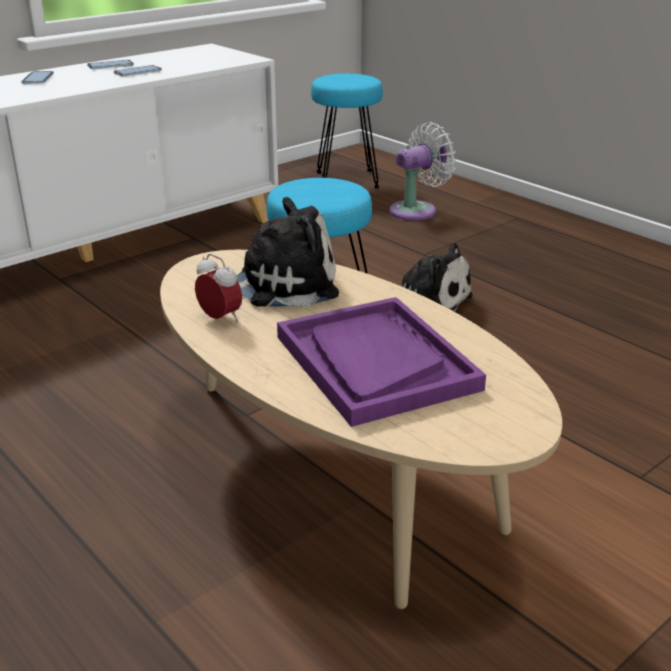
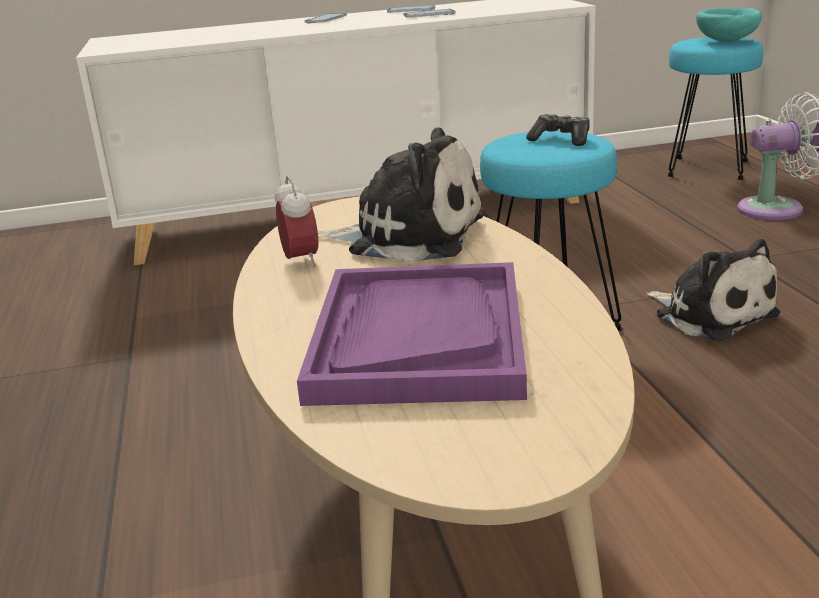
camera: 30 degrees right, 5 degrees down
none -> game controller [526,114,589,146]
none -> turquoise bowl [696,8,762,42]

